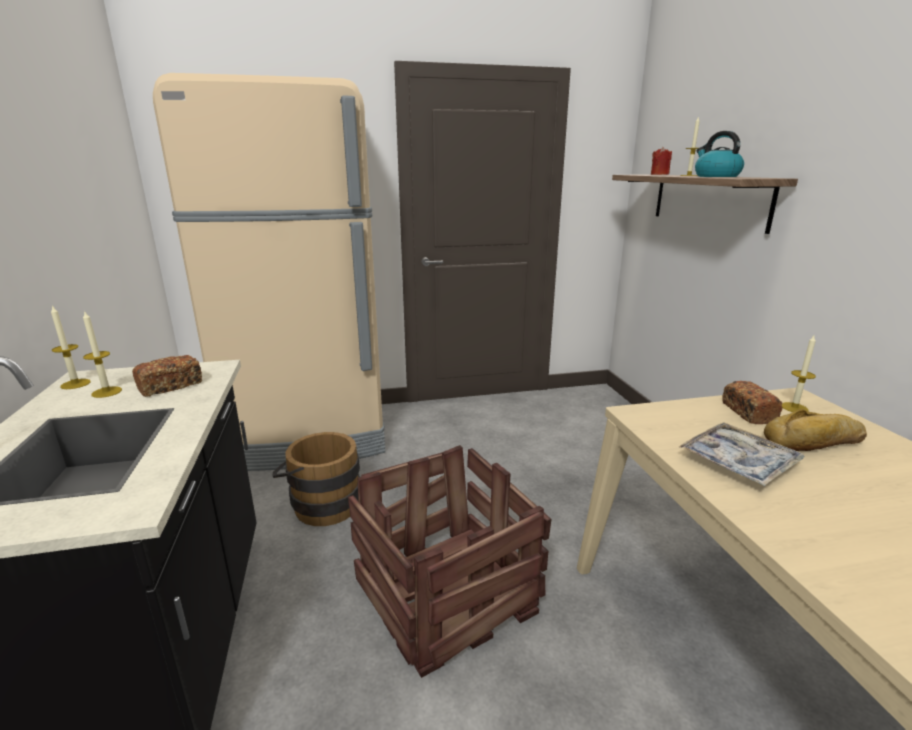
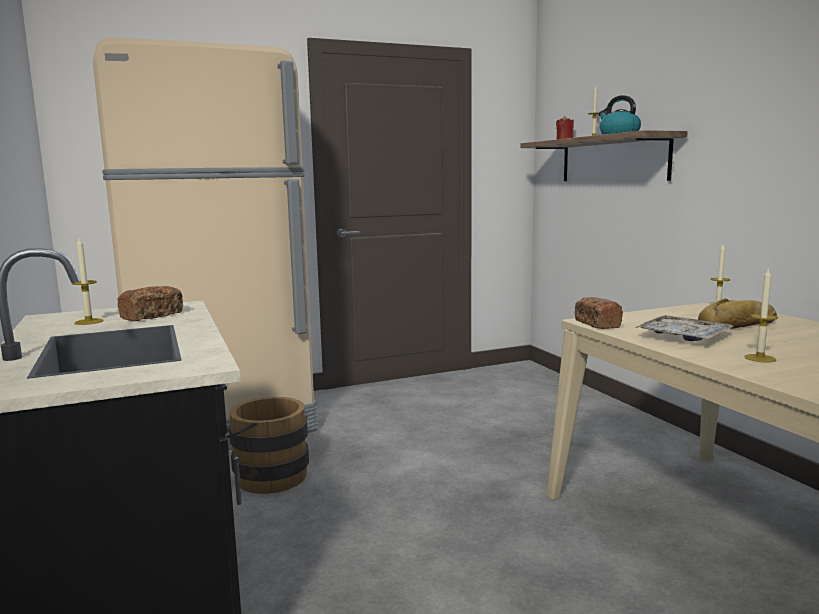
camera: 10 degrees left, 10 degrees down
candle [51,305,91,389] -> candle moved to [744,268,778,363]
crate [348,445,551,678] -> none
bread [722,381,782,424] -> bread moved to [575,297,623,329]

